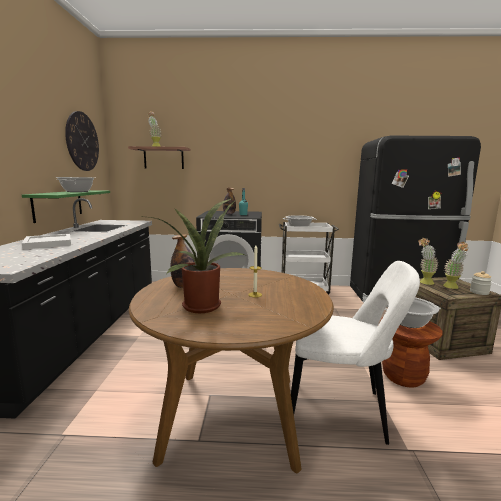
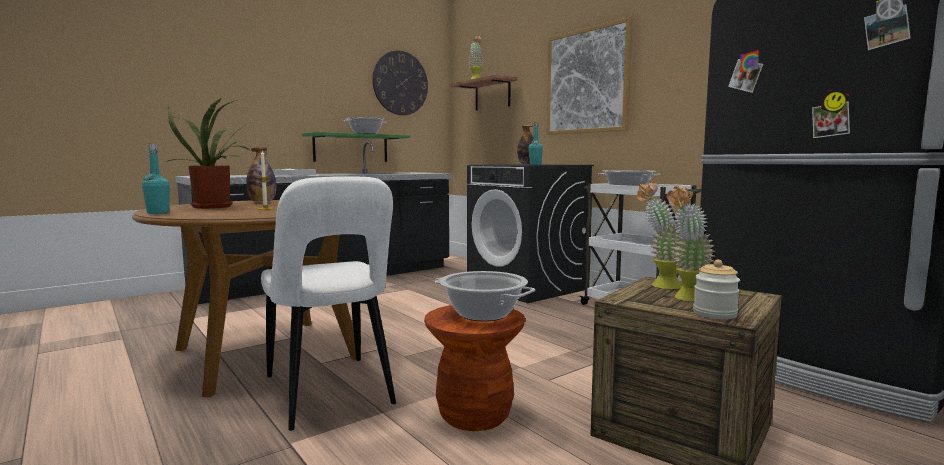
camera: 50 degrees right, 5 degrees down
none -> turquoise bottle [142,144,170,214]
none -> picture [547,17,633,135]

